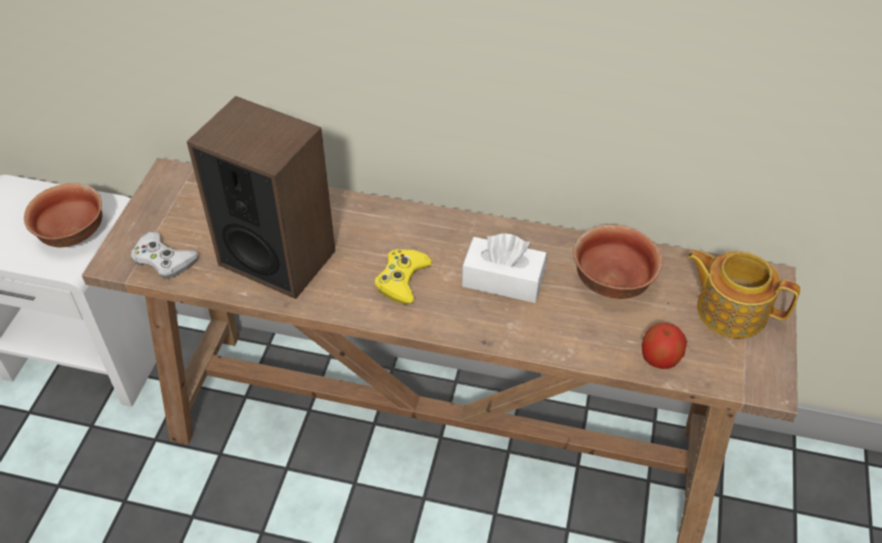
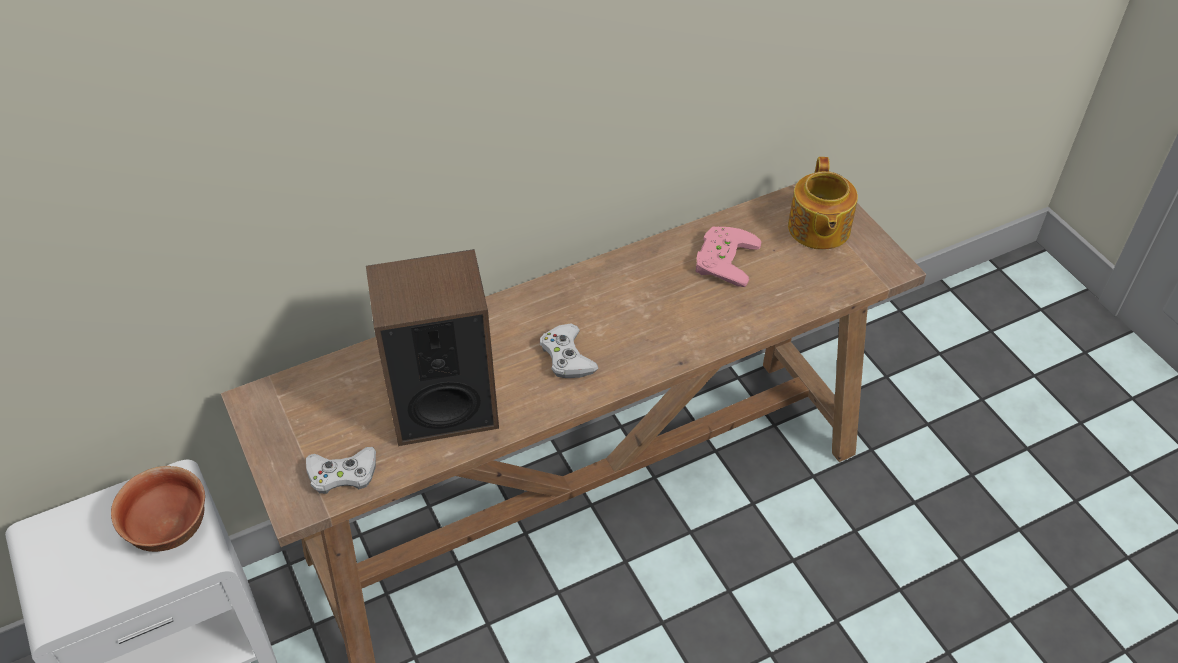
camera: 40 degrees left, 0 degrees up
yellow game controller [375,249,432,305] -> white game controller [540,324,599,378]
white tissue box [462,233,547,303] -> none
bowl [573,225,663,299] -> pink game controller [696,226,761,287]
apple [642,323,687,369] -> none
teapot [687,250,800,338] -> teapot turned 75 degrees counterclockwise [788,157,858,250]

